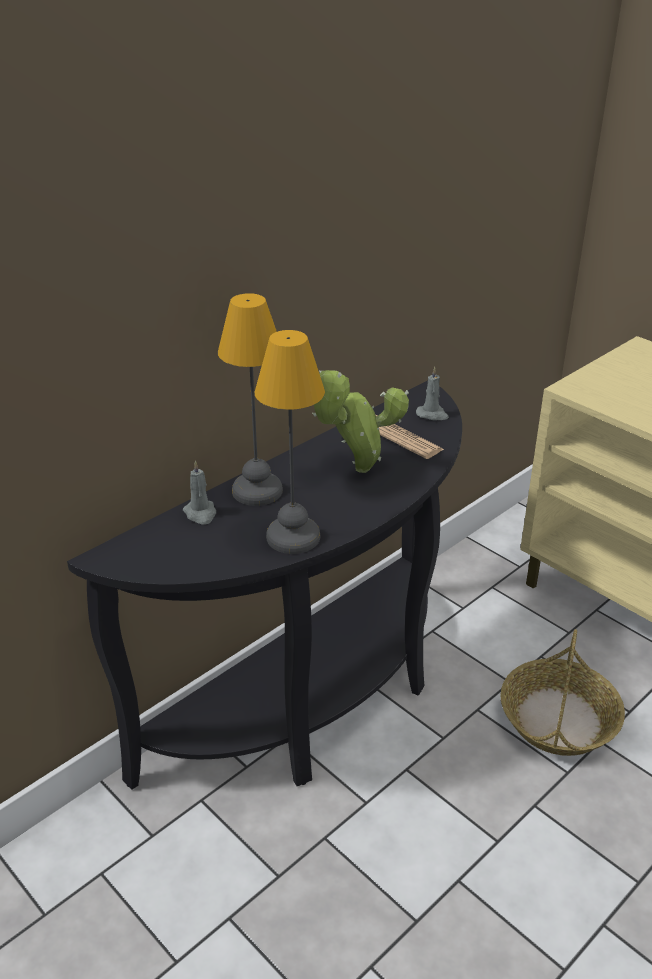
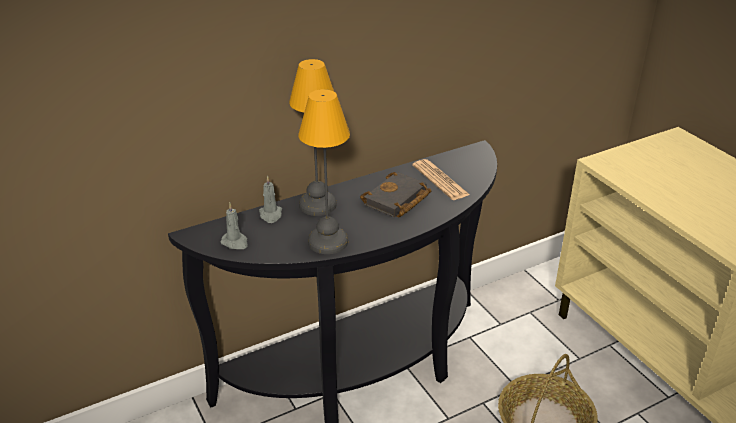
camera: 15 degrees right, 0 degrees up
potted plant [312,370,409,473] -> black book [360,172,431,217]
grey candle [416,367,449,421] -> grey candle moved to [221,203,247,249]

